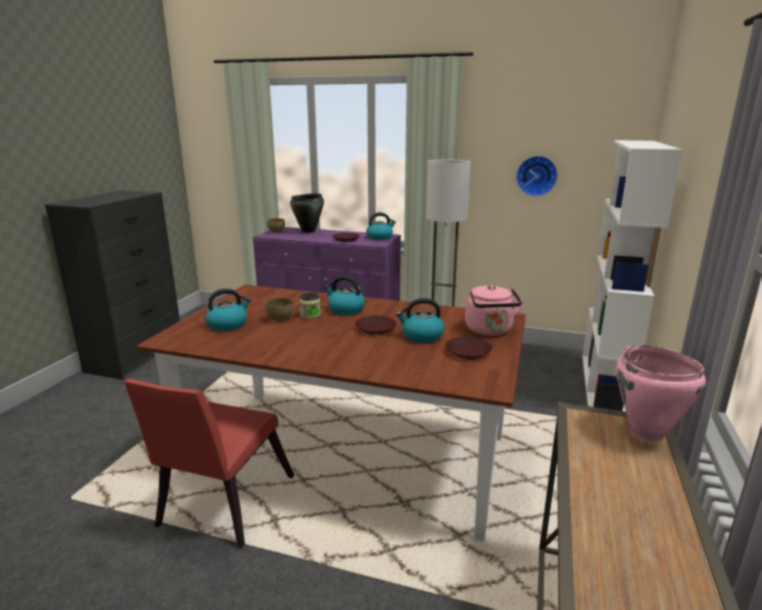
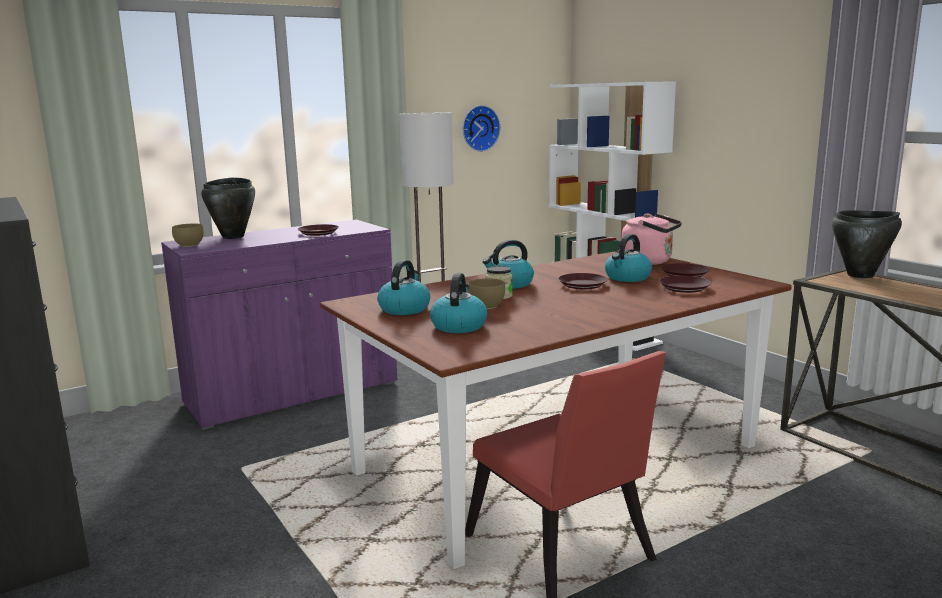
camera: 50 degrees left, 5 degrees down
kettle [366,212,396,240] -> kettle moved to [377,260,430,315]
pink cooking pot [616,345,706,442] -> black cooking pot [832,210,902,278]
none -> brown plate [659,276,711,293]

